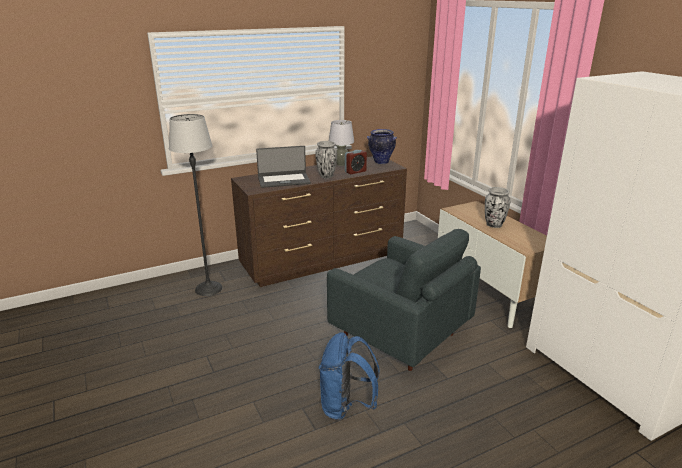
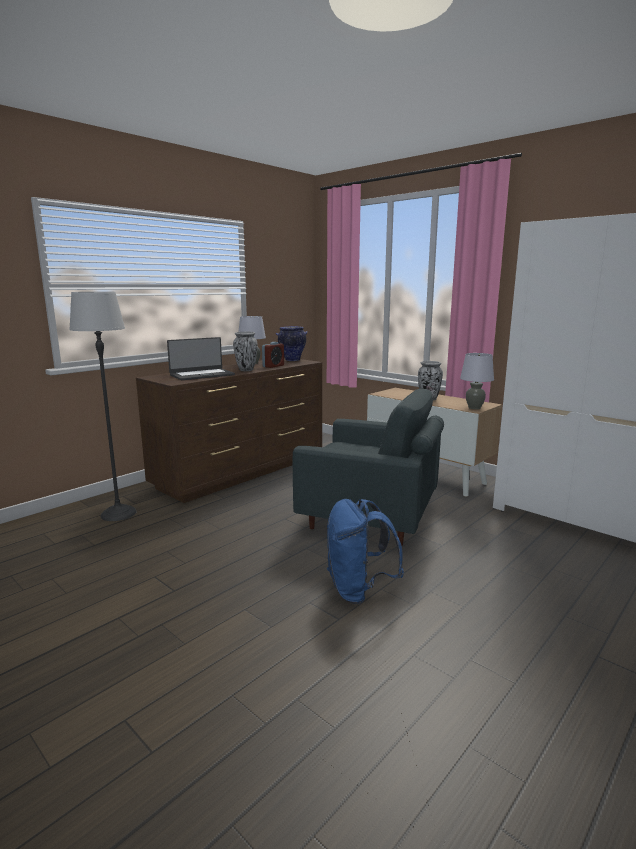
camera: 20 degrees left, 10 degrees down
none -> grey table lamp [460,353,494,409]

